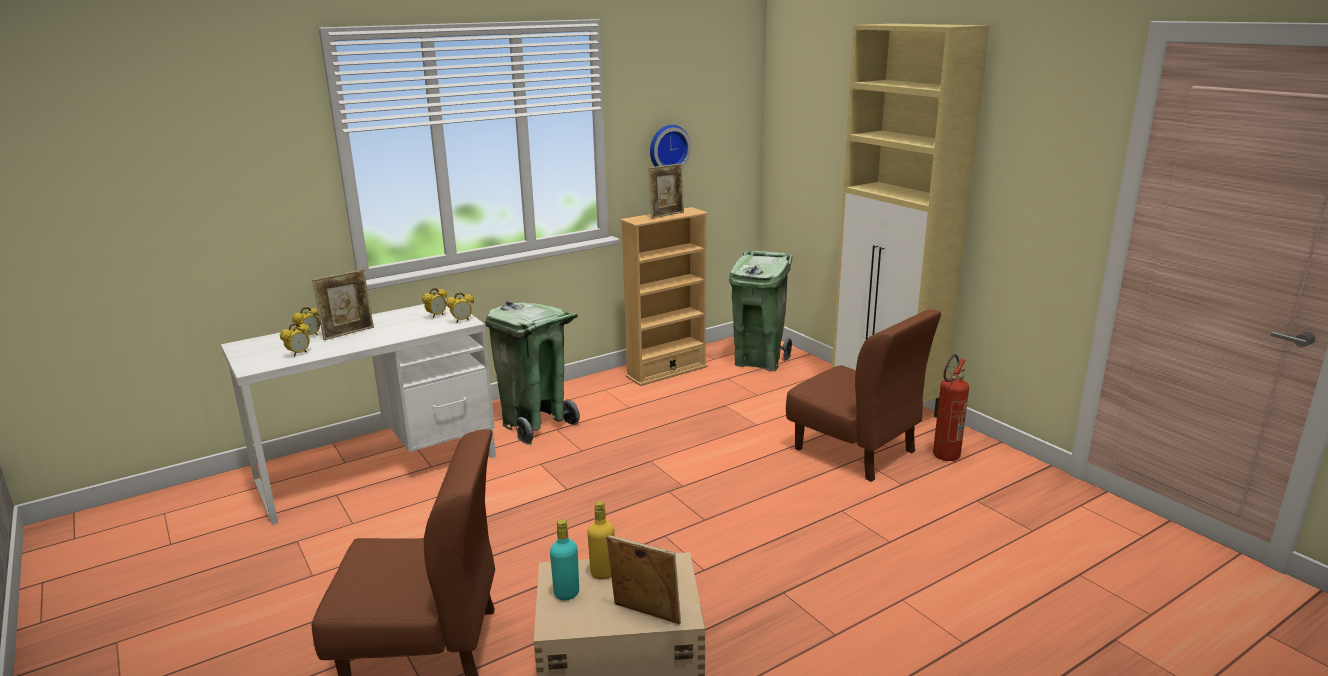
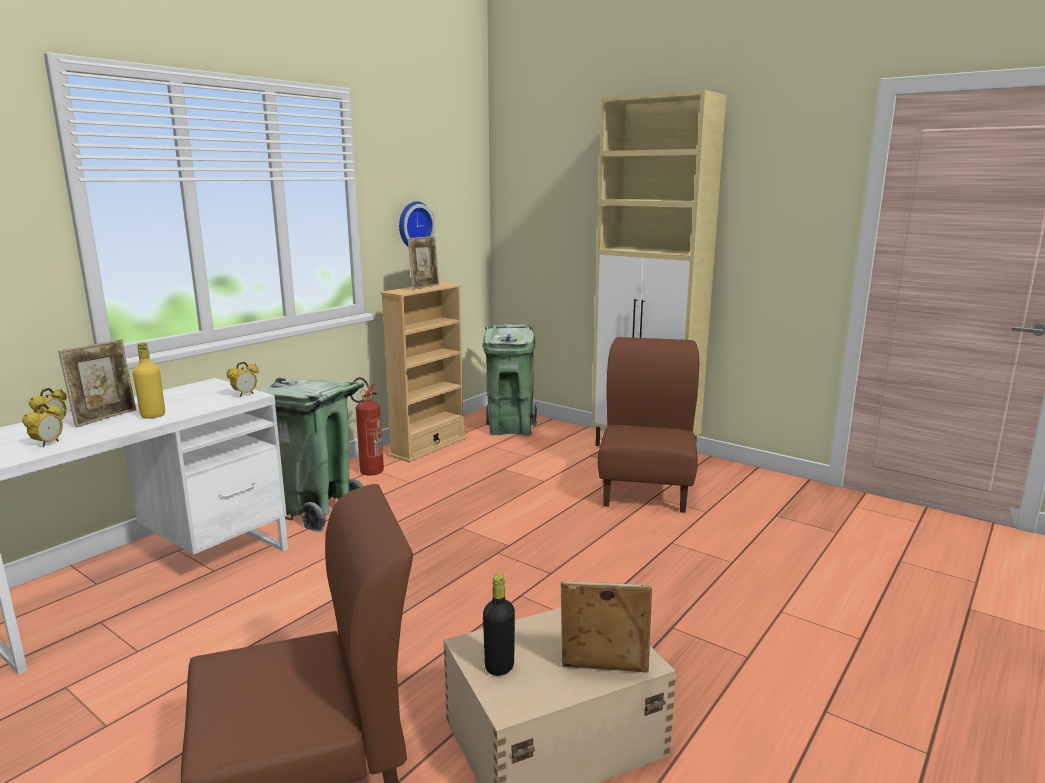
camera: 20 degrees left, 5 degrees down
alarm clock [422,288,447,318] -> none
turquoise bottle [550,519,579,600] -> black bottle [483,574,515,676]
yellow bottle [587,501,615,580] -> yellow bottle moved to [133,342,165,419]
brown chair [786,310,941,482] -> brown chair turned 105 degrees counterclockwise [598,337,699,513]
fire extinguisher [933,354,969,461] -> fire extinguisher moved to [350,377,384,476]

